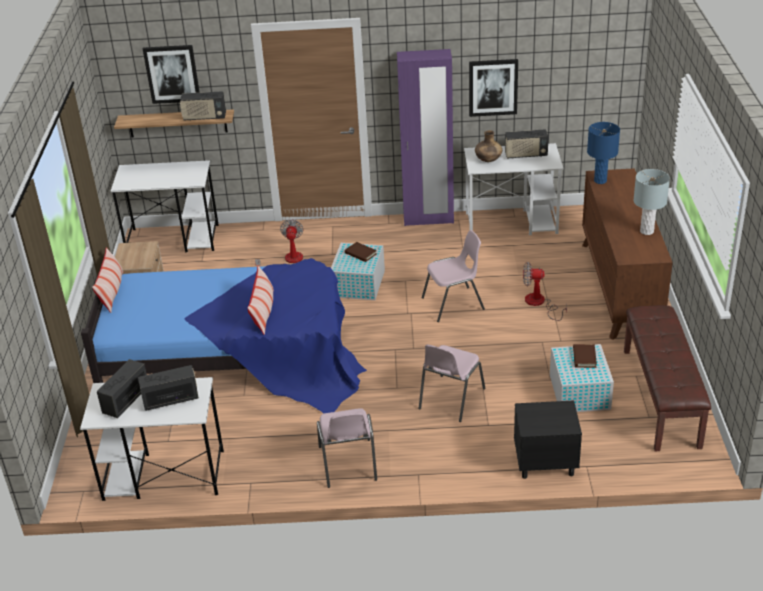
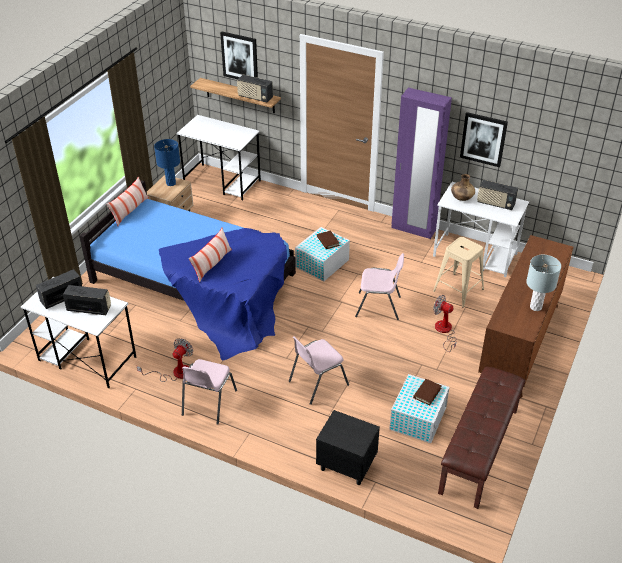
camera: 25 degrees right, 5 degrees up
fan [255,219,303,266] -> fan moved to [137,338,193,382]
blue table lamp [587,122,620,184] -> blue table lamp moved to [154,139,180,186]
none -> beige stool [433,237,484,308]

